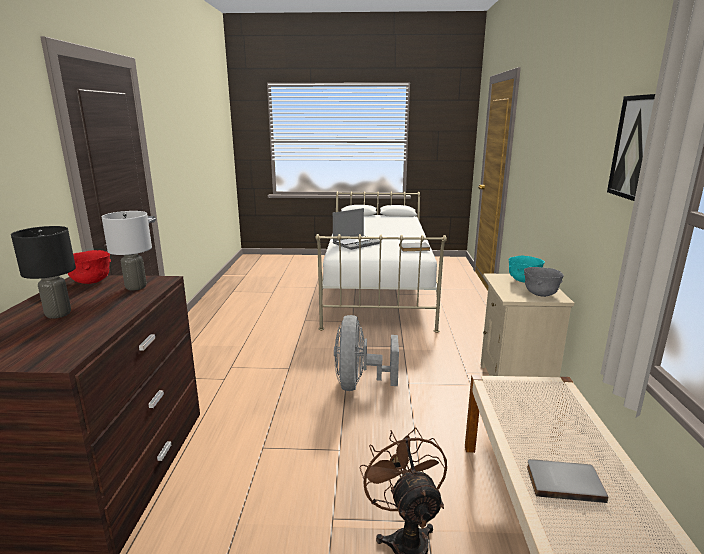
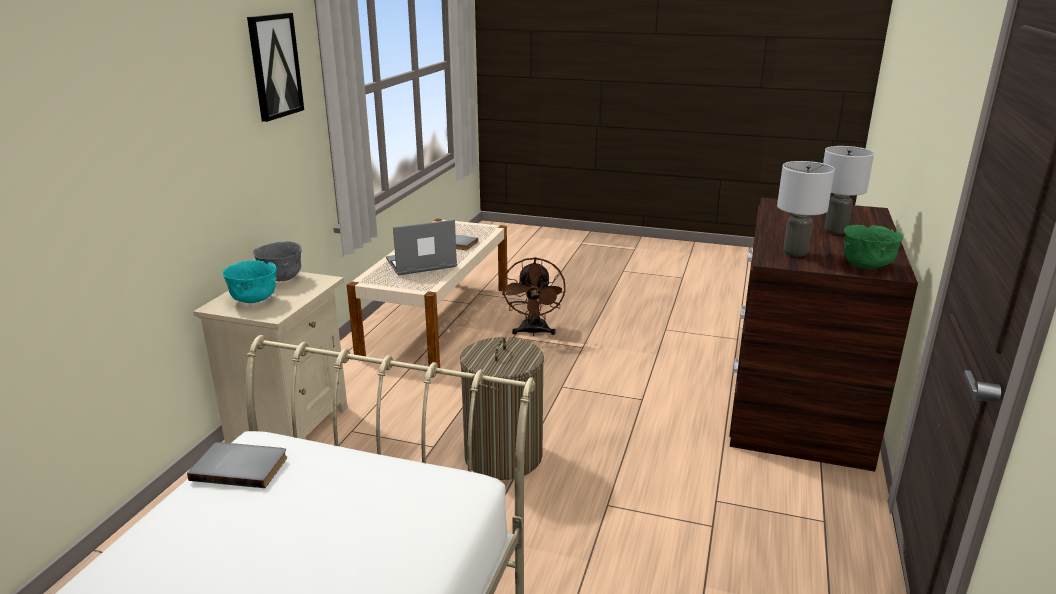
camera: 165 degrees left, 5 degrees up
black table lamp [11,226,76,319] -> white table lamp [823,146,874,235]
red bowl [68,250,111,284] -> green bowl [844,225,903,269]
laptop [333,208,380,250] -> laptop moved to [386,219,457,275]
grey fan [334,315,399,391] -> laundry basket [460,337,544,480]

